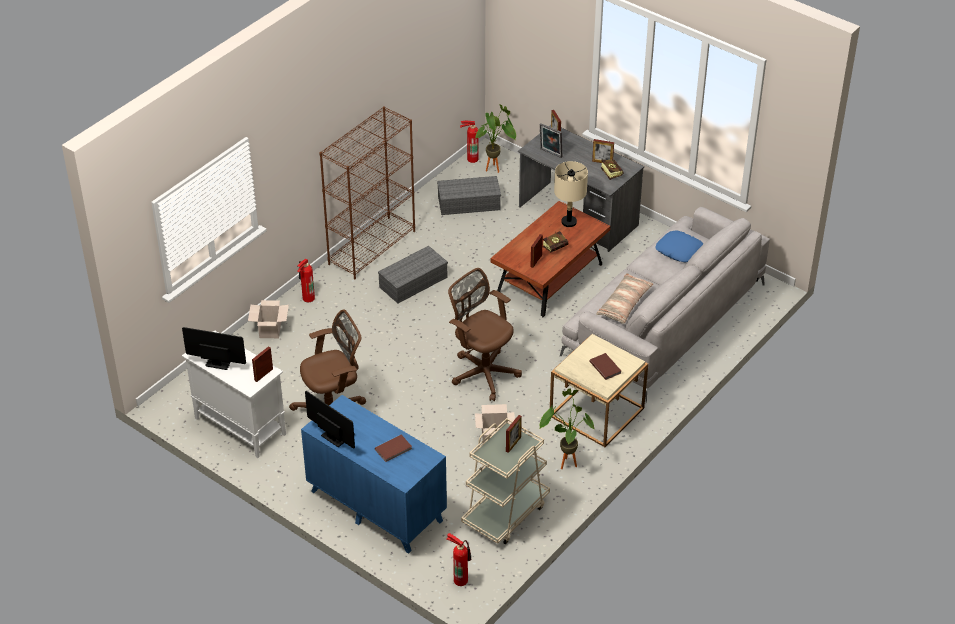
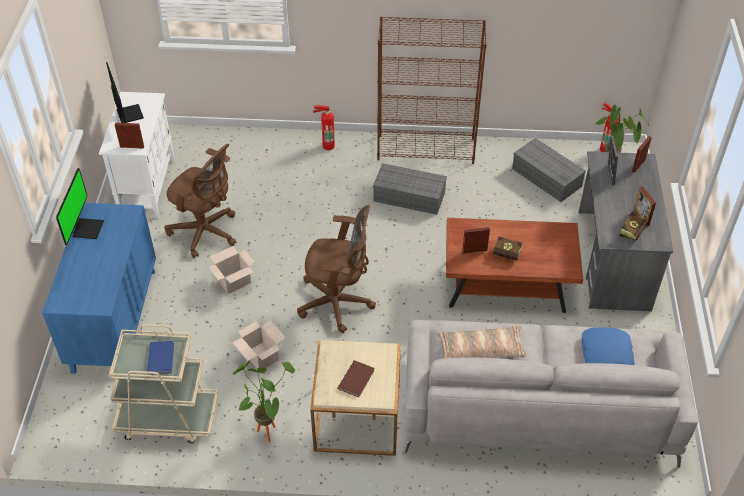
camera: 55 degrees right, 5 degrees up
cardboard box [248,300,289,338] -> cardboard box moved to [209,246,255,294]
brown book [375,435,412,462] -> none
fire extinguisher [446,533,471,586] -> none
brown office chair [448,268,522,401] -> brown office chair turned 90 degrees clockwise [297,205,376,333]
picture frame [506,415,522,453] -> blue book [147,341,174,374]
beige table lamp [554,161,588,227] -> none

